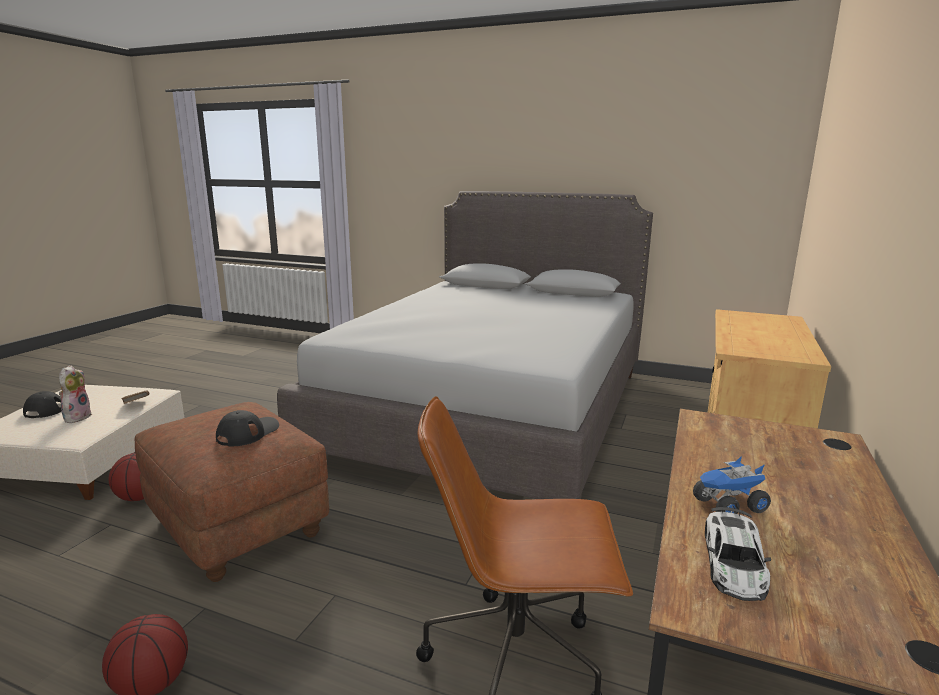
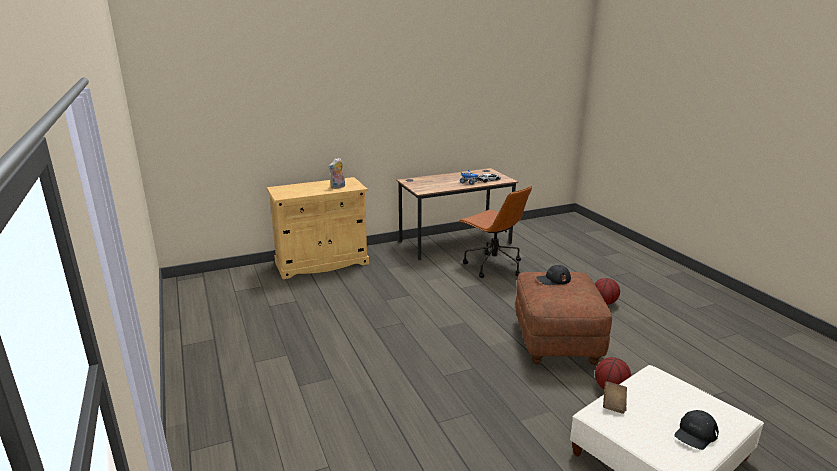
camera: 135 degrees left, 5 degrees up
plush toy [59,365,92,423] -> plush toy moved to [328,158,345,189]
grey bed [277,191,653,499] -> none

